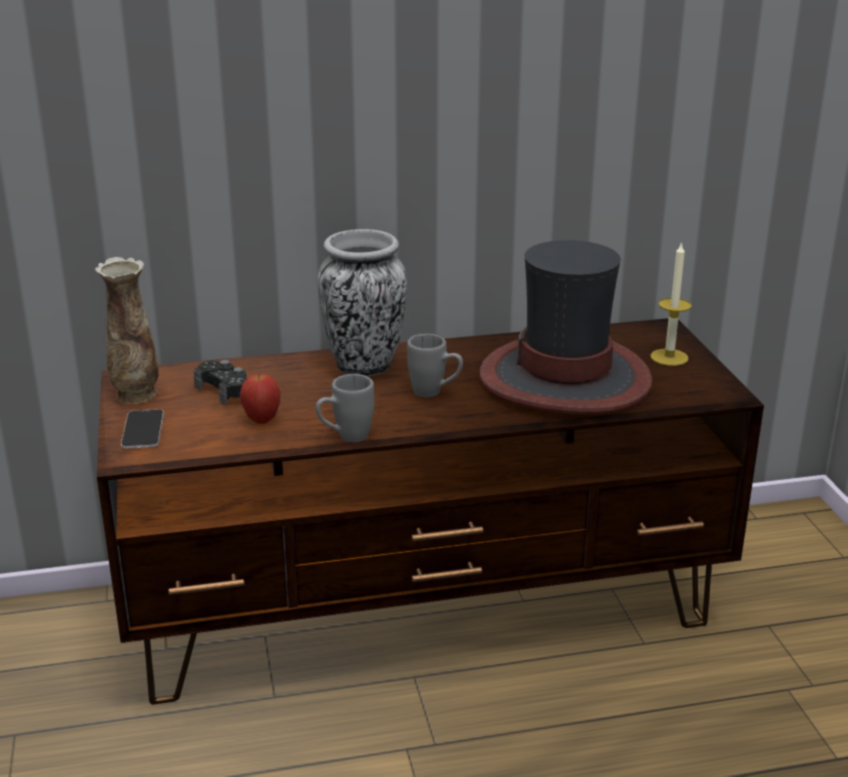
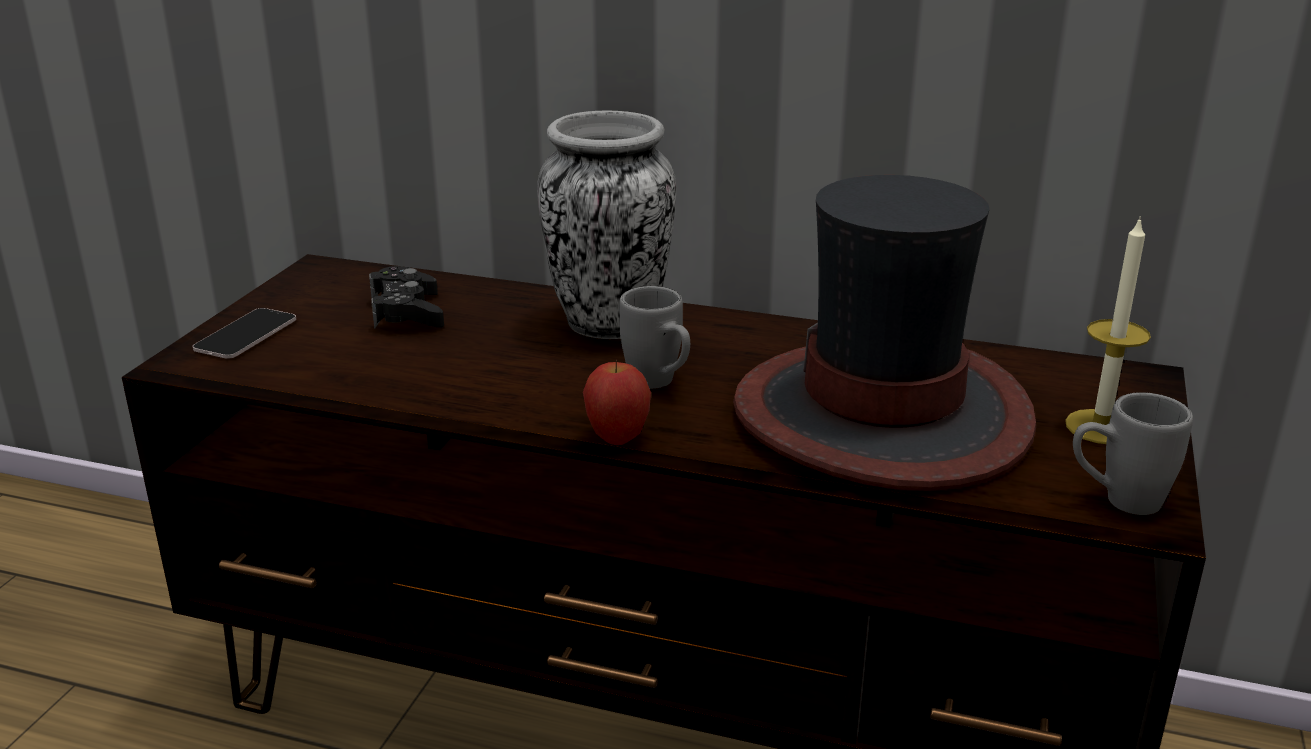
camera: 30 degrees right, 0 degrees up
vase [95,257,159,404] -> none
apple [240,375,281,424] -> apple moved to [583,360,651,445]
grey mug [316,374,374,442] -> grey mug moved to [1073,392,1193,515]

